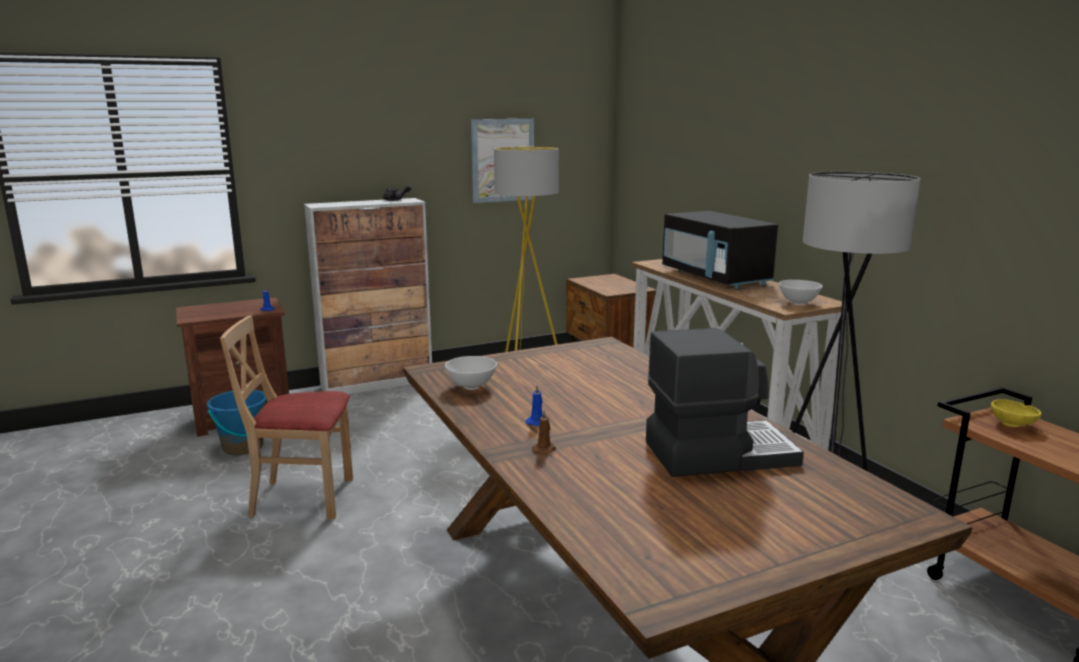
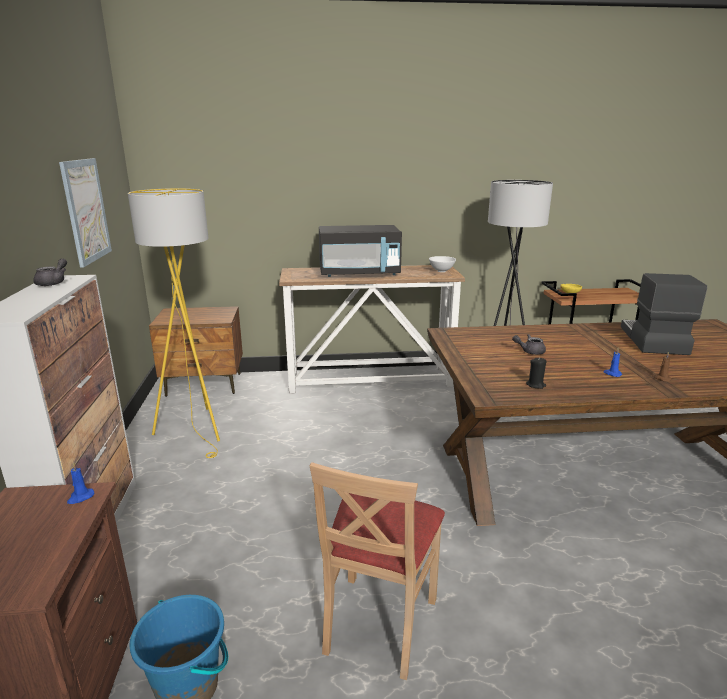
camera: 70 degrees left, 5 degrees up
white bowl [445,356,497,390] -> black candle [526,357,546,389]
none -> grey teapot [512,334,546,355]

